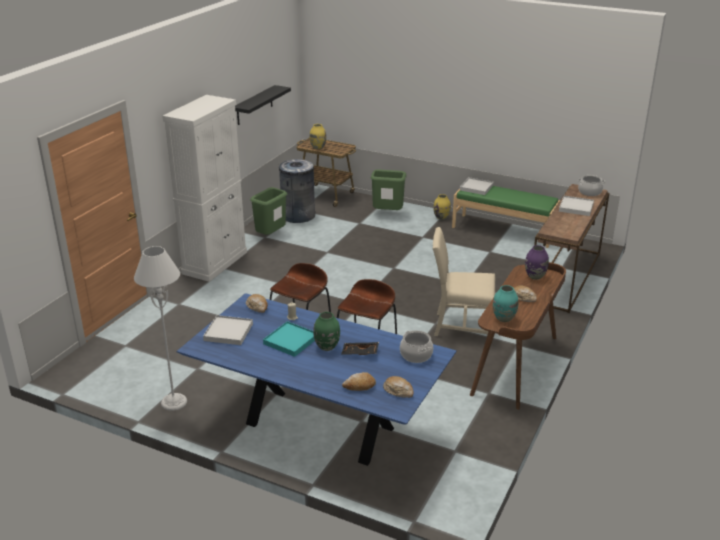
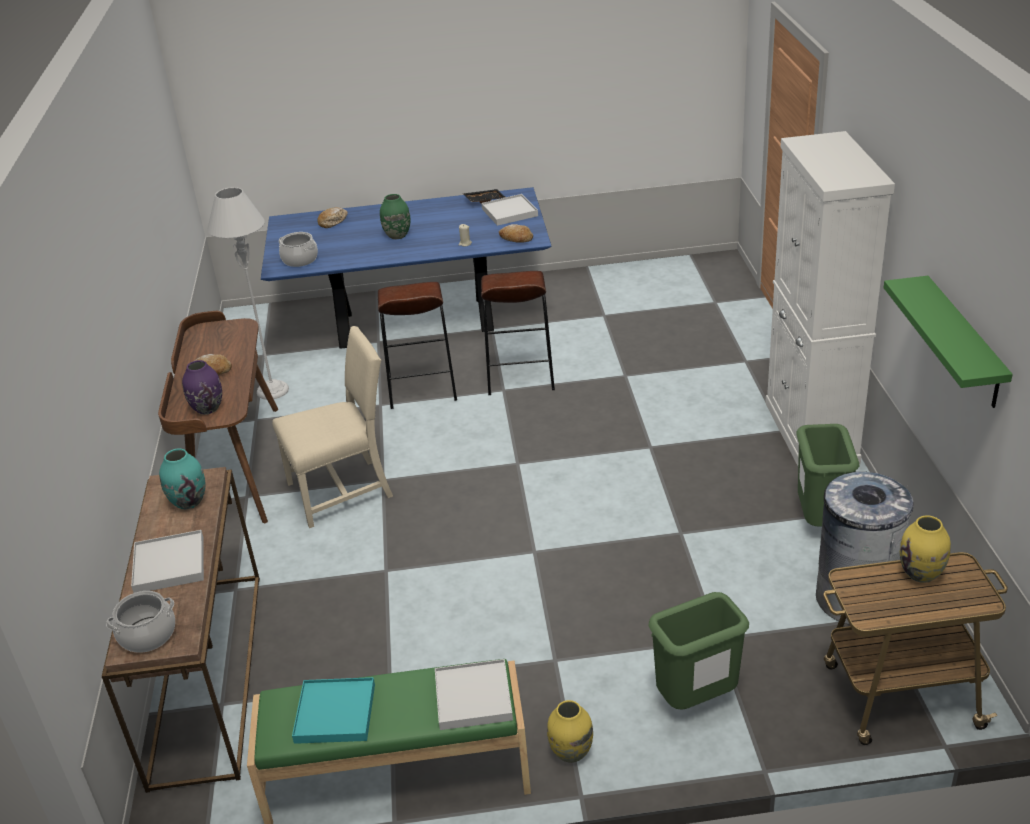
camera: 150 degrees right, 5 degrees up
grey floor lamp [134,246,187,411] -> grey floor lamp moved to [207,187,289,400]
black shelf [235,85,291,125] -> green shelf [884,276,1013,408]
turquoise tray [263,321,315,357] -> turquoise tray moved to [292,677,375,744]
black tray [341,342,379,355] -> black tray moved to [463,189,505,203]
bread [383,376,414,398] -> none
turquoise vase [493,285,518,322] -> turquoise vase moved to [159,448,205,510]

